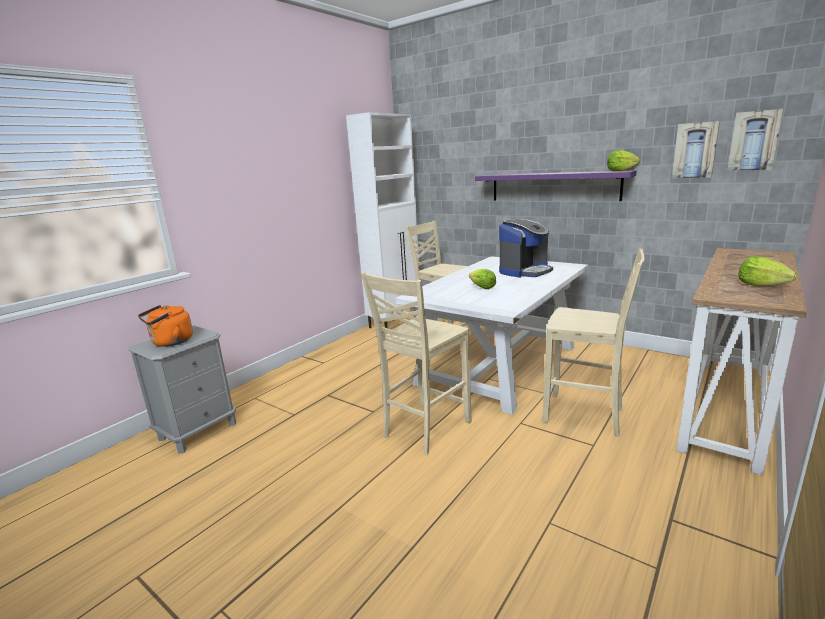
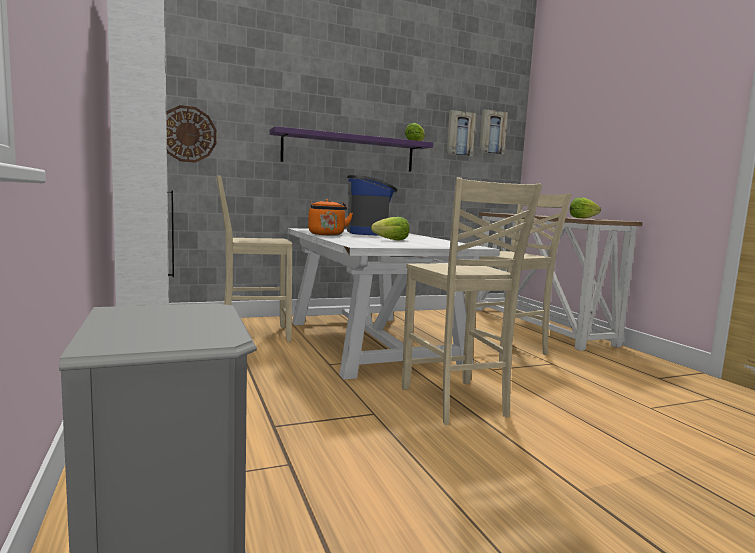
camera: 60 degrees left, 10 degrees down
orange kettle [138,305,193,347] -> orange kettle moved to [308,199,353,235]
none -> wall clock [166,105,216,163]

